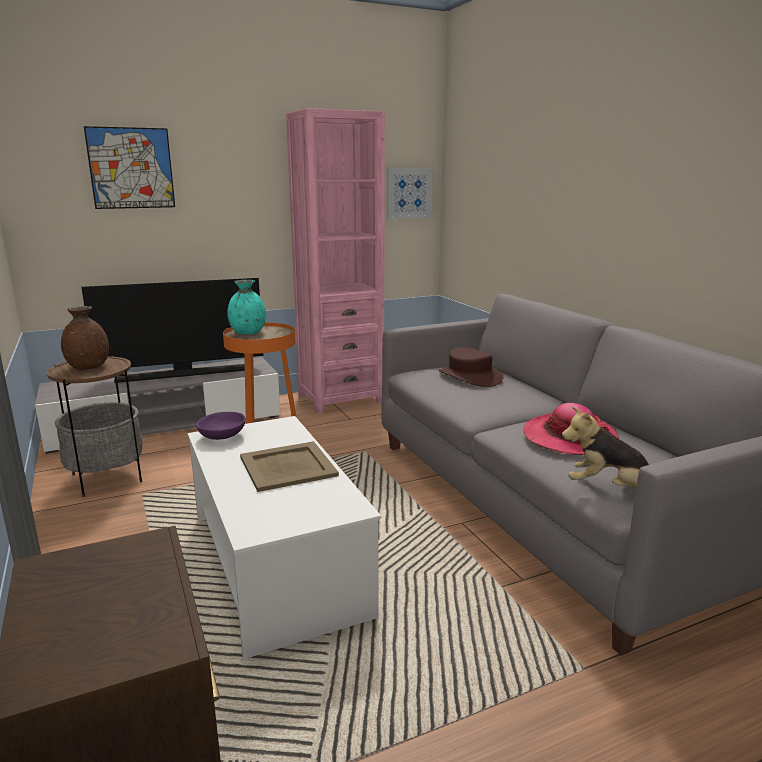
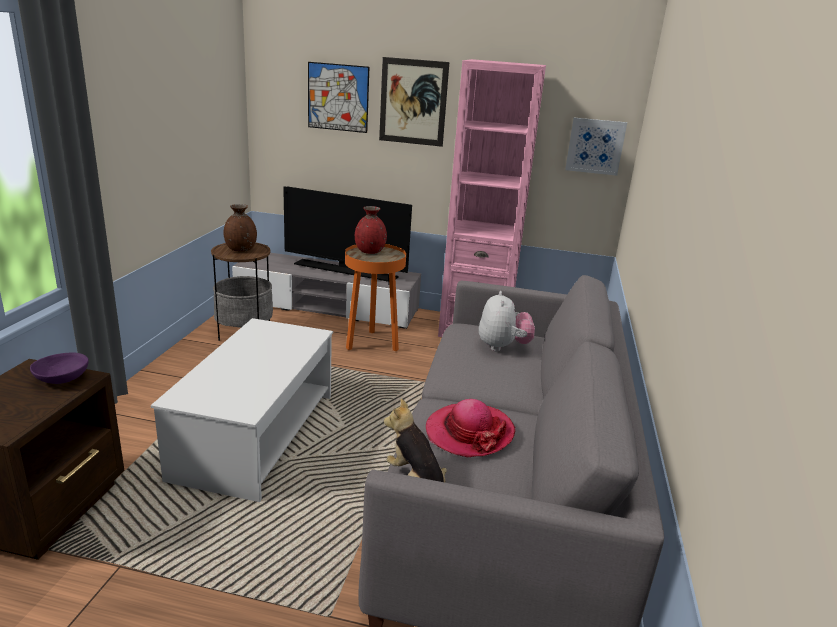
camera: 35 degrees right, 5 degrees up
purple bowl [196,412,246,440] -> purple bowl moved to [30,353,89,384]
turquoise vase [227,280,266,335] -> red vase [355,206,387,254]
beige tray [240,441,339,492] -> none
brown hat [439,347,503,387] -> plush toy [479,291,535,351]
none -> picture [379,57,449,147]

